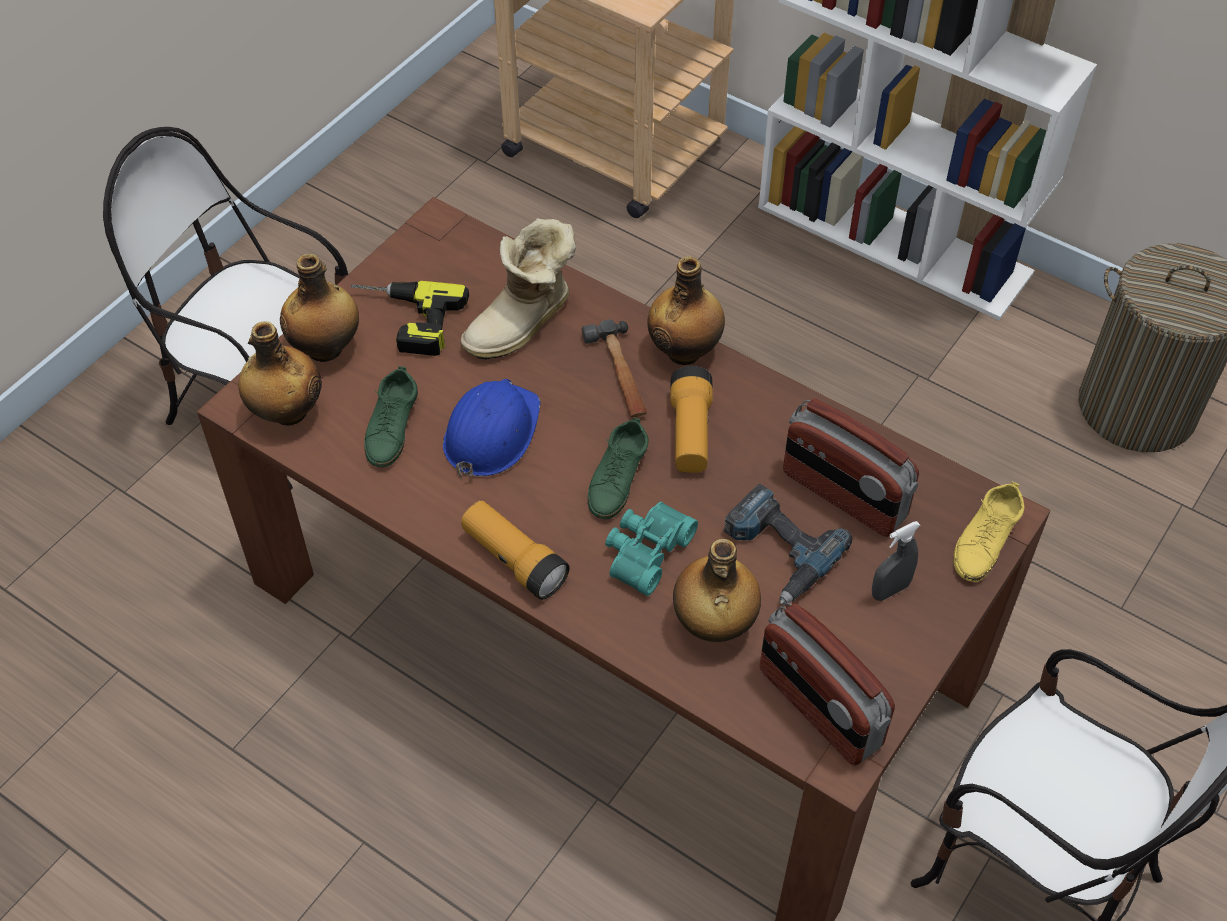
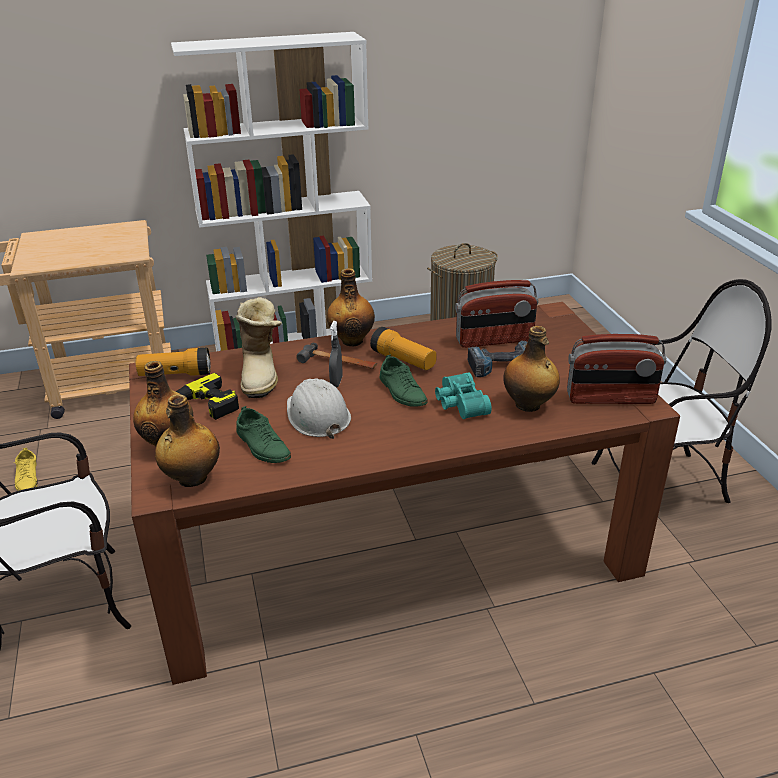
camera: 50 degrees left, 20 degrees down
blue hard hat [443,379,540,478] -> white hard hat [287,378,351,439]
flashlight [461,500,570,600] -> flashlight moved to [136,347,211,376]
grey spray bottle [872,521,920,601] -> grey spray bottle moved to [329,321,342,388]
yellow shoe [954,481,1024,582] -> yellow shoe moved to [14,448,38,491]

